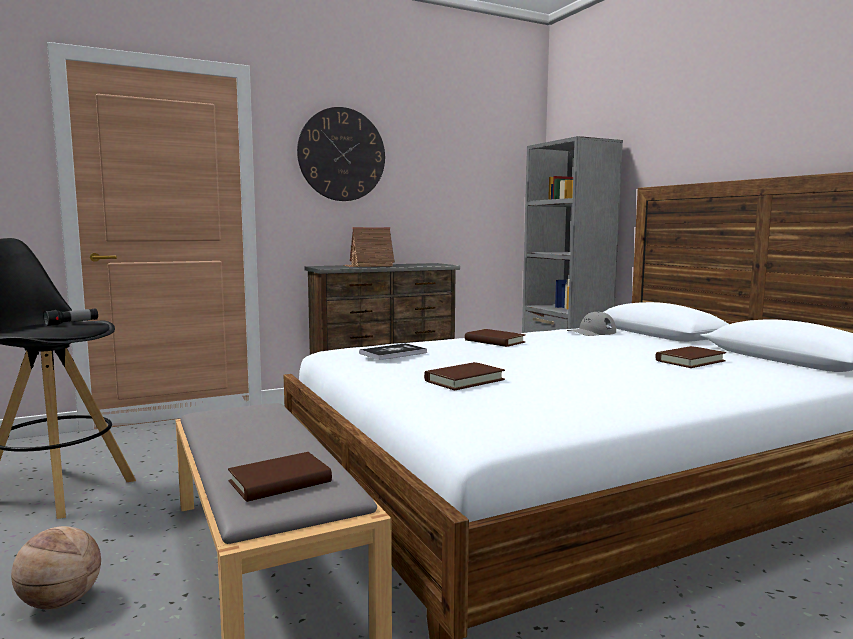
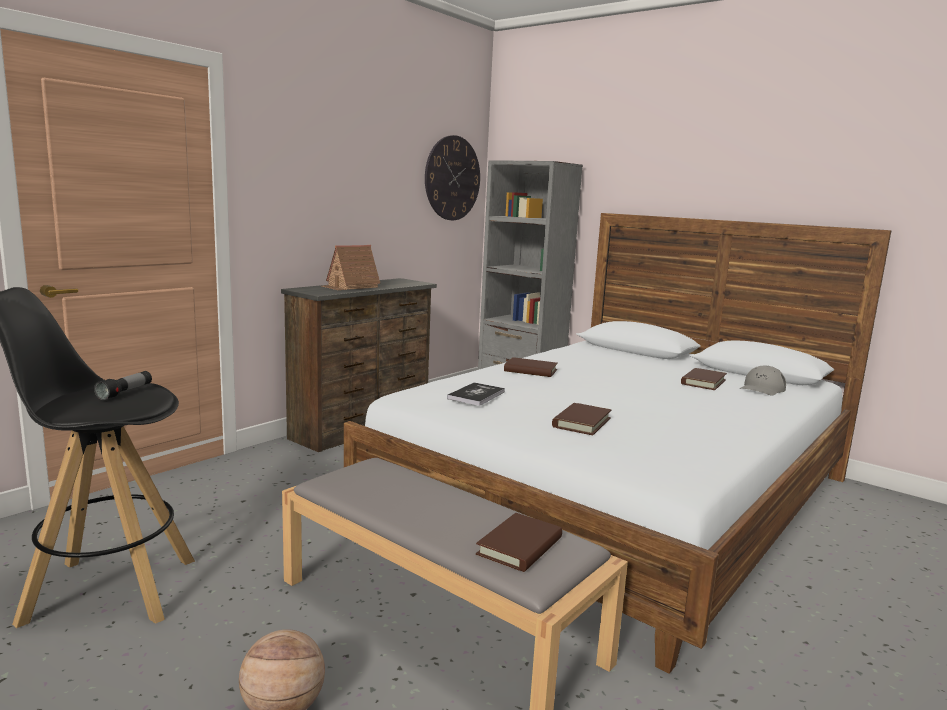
camera: 25 degrees left, 5 degrees up
wall clock [297,107,385,201] -> wall clock moved to [425,135,480,220]
grey cap [567,311,616,336] -> grey cap moved to [740,366,786,396]

